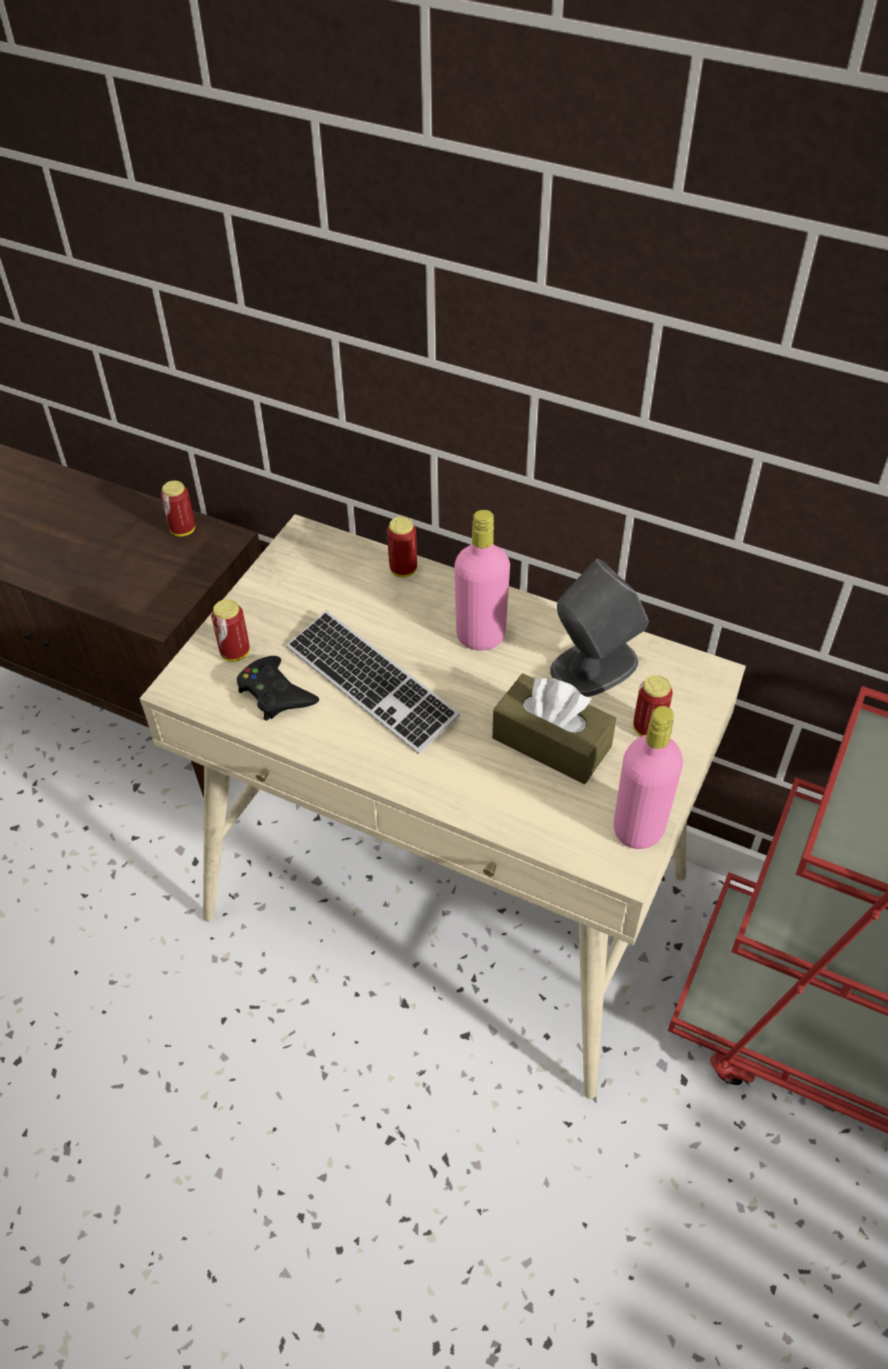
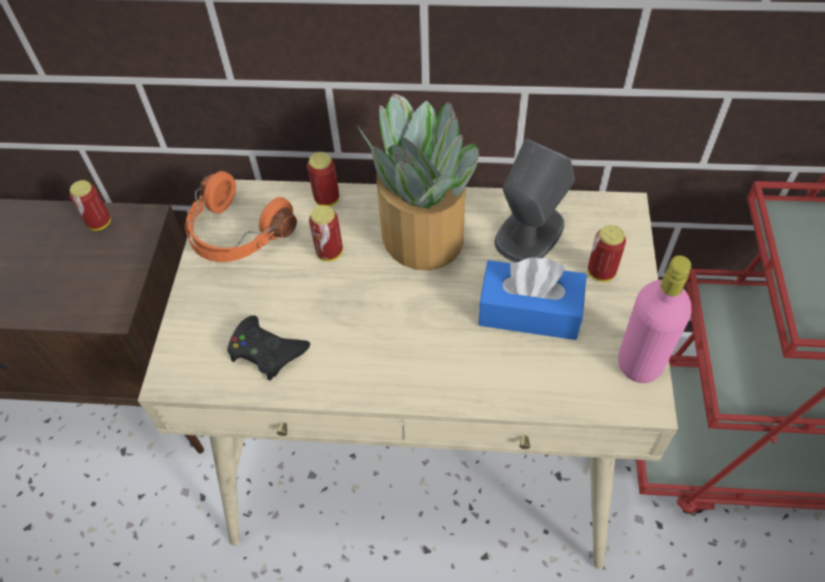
camera: 20 degrees left, 5 degrees up
can [211,599,250,662] -> can moved to [309,205,343,261]
keyboard [286,611,460,754] -> none
pink bottle [455,510,510,650] -> potted plant [356,94,479,271]
brown tissue box [492,673,616,784] -> blue tissue box [478,257,587,340]
none -> orange headphones [185,171,297,262]

